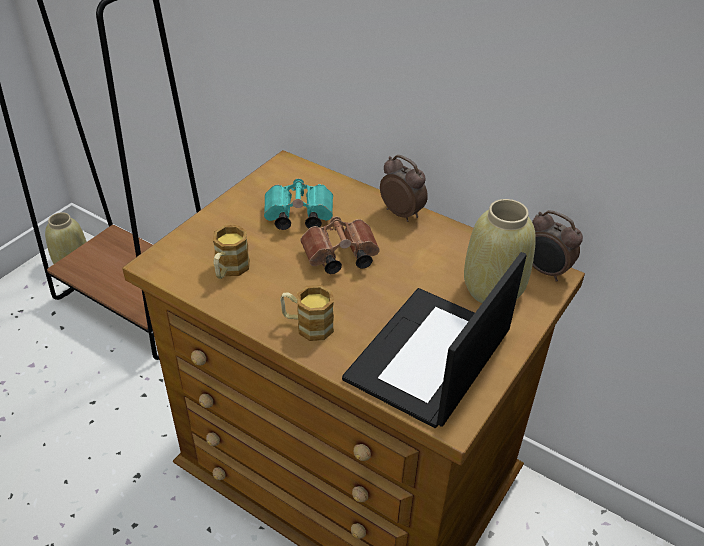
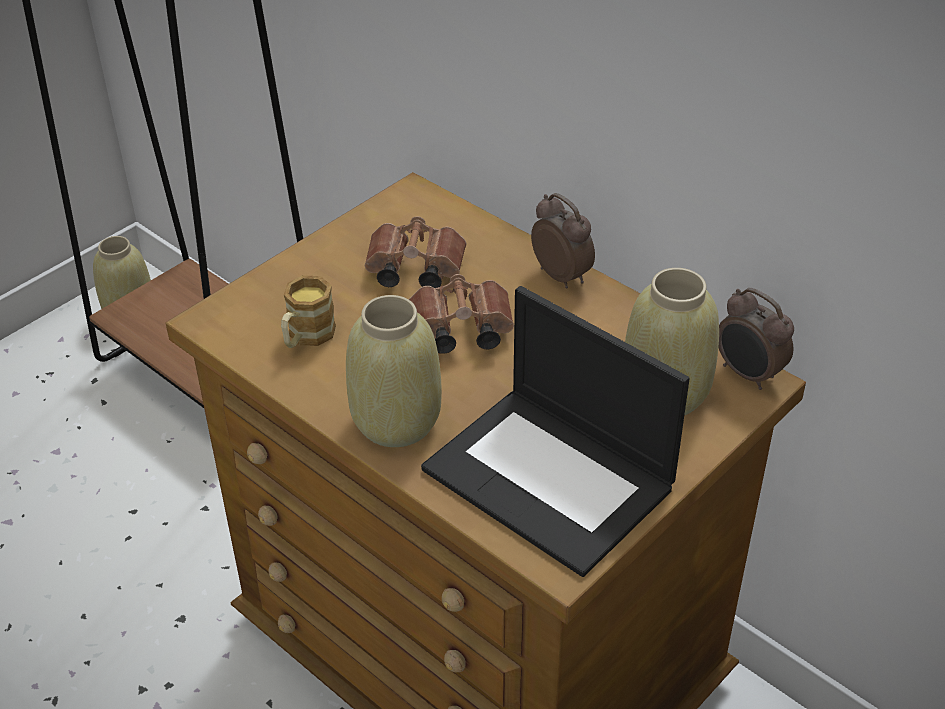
camera: 10 degrees right, 0 degrees up
turquoise binoculars [264,178,333,230] -> brown binoculars [365,216,466,288]
mug [280,285,334,341] -> beige vase [346,295,441,447]
laptop [342,252,527,428] -> laptop turned 90 degrees counterclockwise [421,286,690,577]

